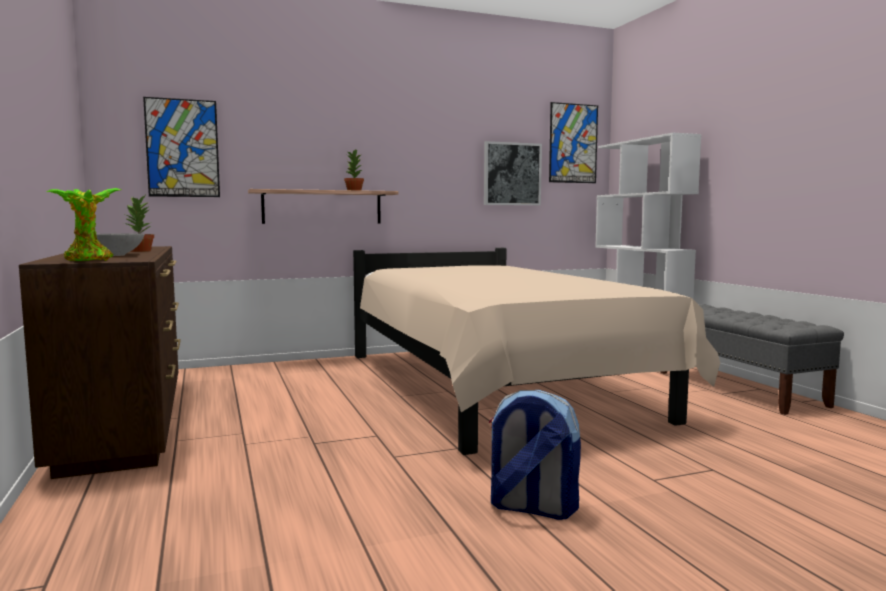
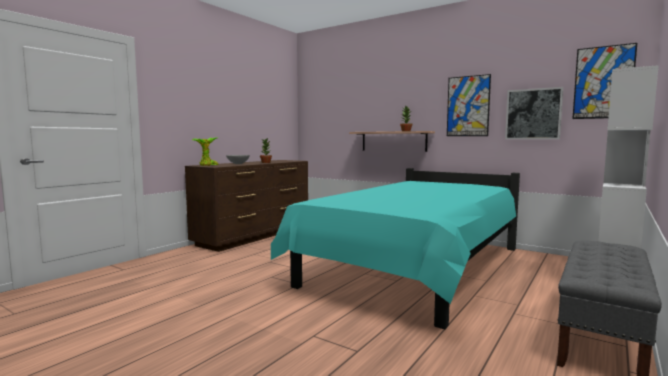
camera: 55 degrees right, 0 degrees up
picture [143,97,220,197] -> picture moved to [447,74,491,136]
beige bed [353,248,720,455] -> turquoise bed [271,168,520,329]
backpack [489,390,581,520] -> none

